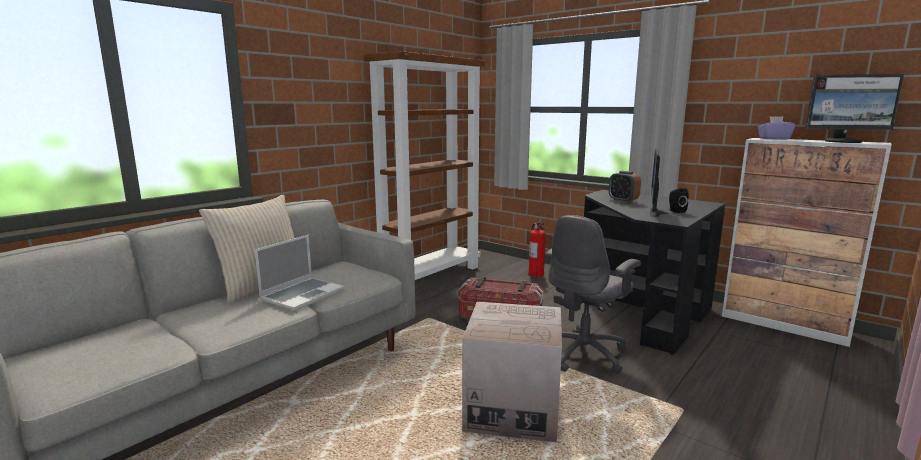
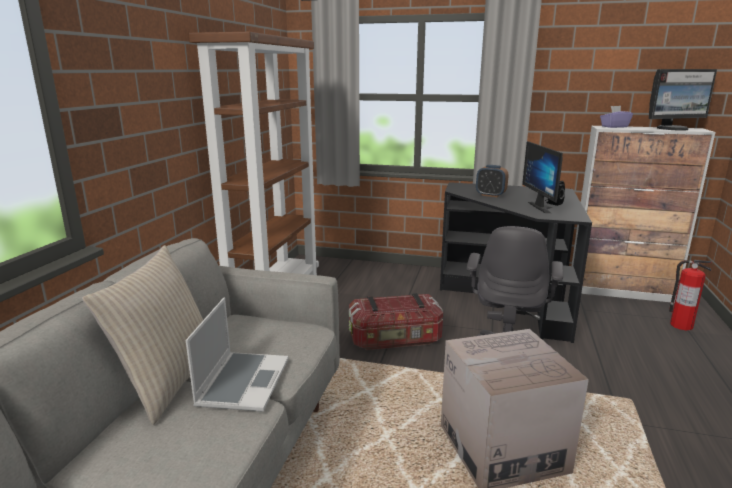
camera: 25 degrees left, 5 degrees up
fire extinguisher [529,223,546,277] -> fire extinguisher moved to [669,260,712,330]

